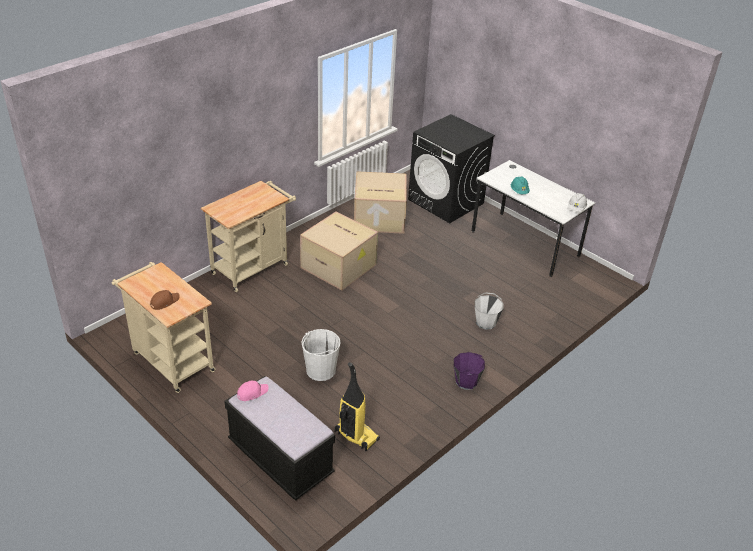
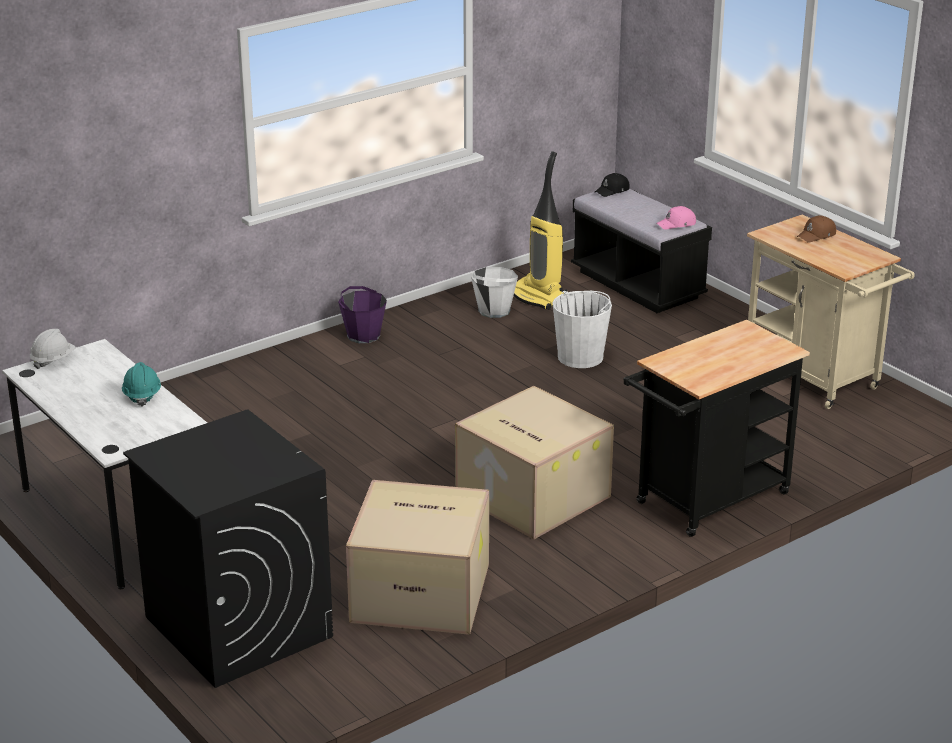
camera: 170 degrees left, 10 degrees down
beige cart [201,181,296,292] -> black cart [623,320,810,537]
white bucket [475,292,504,330] -> white bucket moved to [471,267,518,318]
none -> black cap [595,173,630,197]

